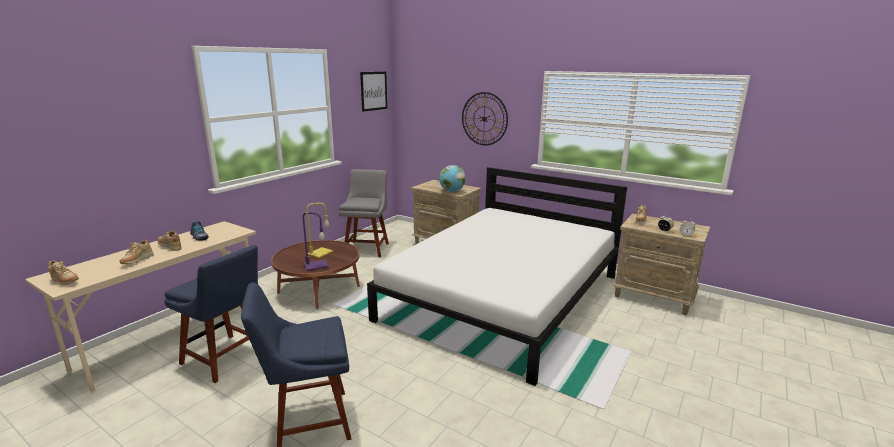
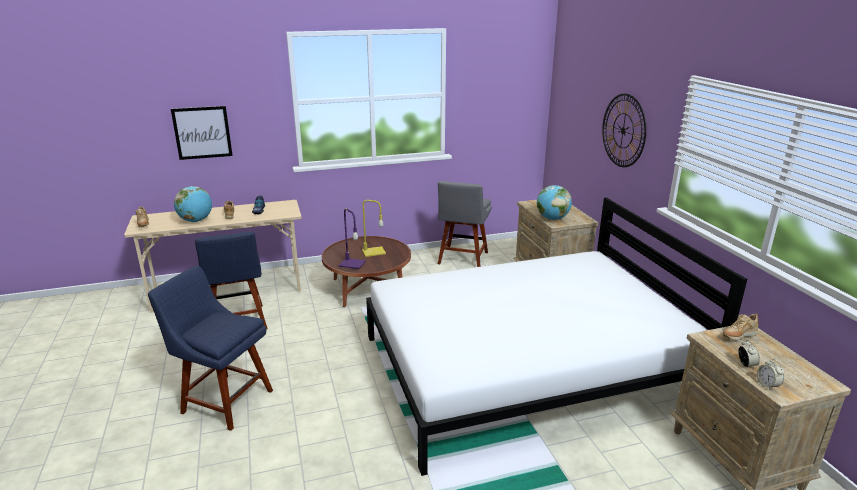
camera: 40 degrees right, 5 degrees up
beige shoe [119,239,154,264] -> globe [174,186,212,222]
grey chair [339,169,389,257] -> grey chair turned 150 degrees clockwise [438,181,492,267]
picture [360,72,387,112] -> picture moved to [171,106,233,160]

